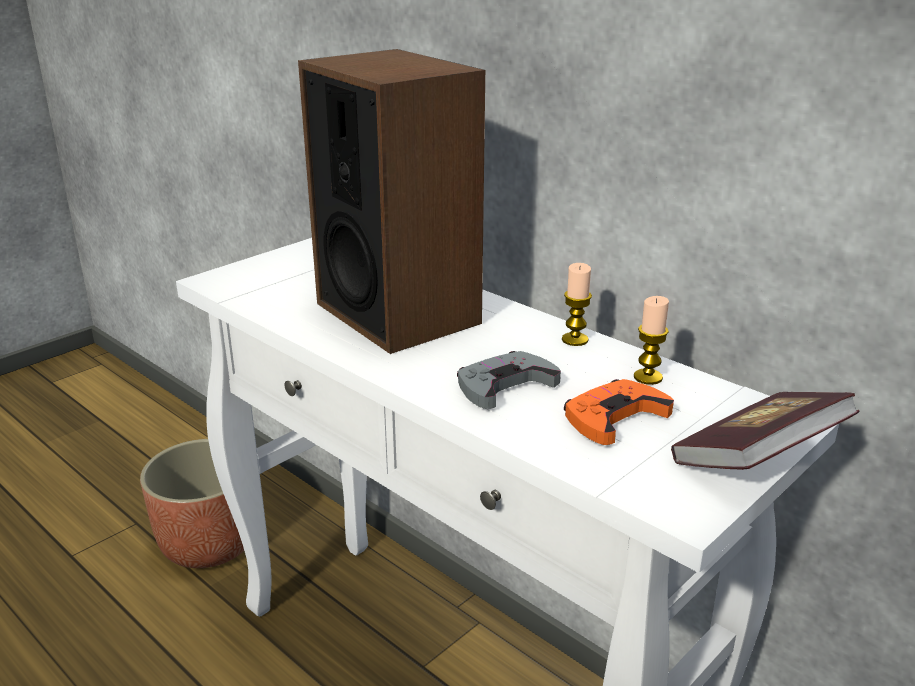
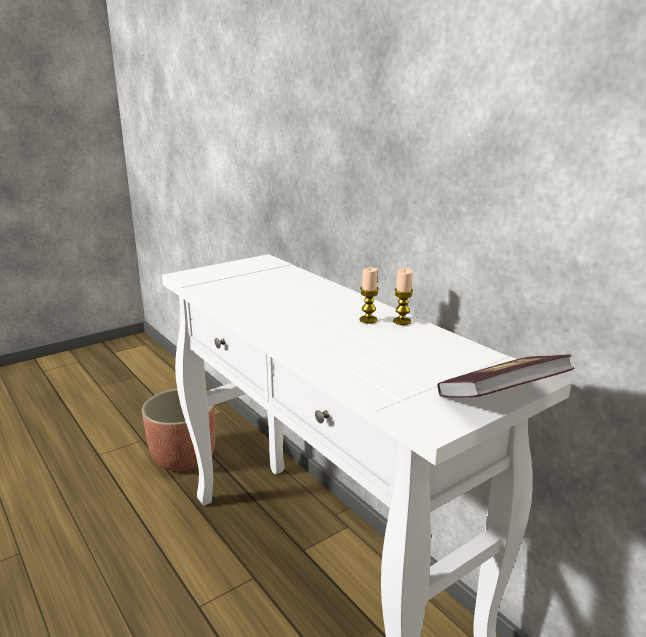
camera: 10 degrees right, 5 degrees down
speaker [298,49,485,354] -> none
grey game controller [457,351,561,409] -> none
orange game controller [564,379,674,445] -> none
candle [634,296,669,385] -> candle moved to [360,267,379,324]

